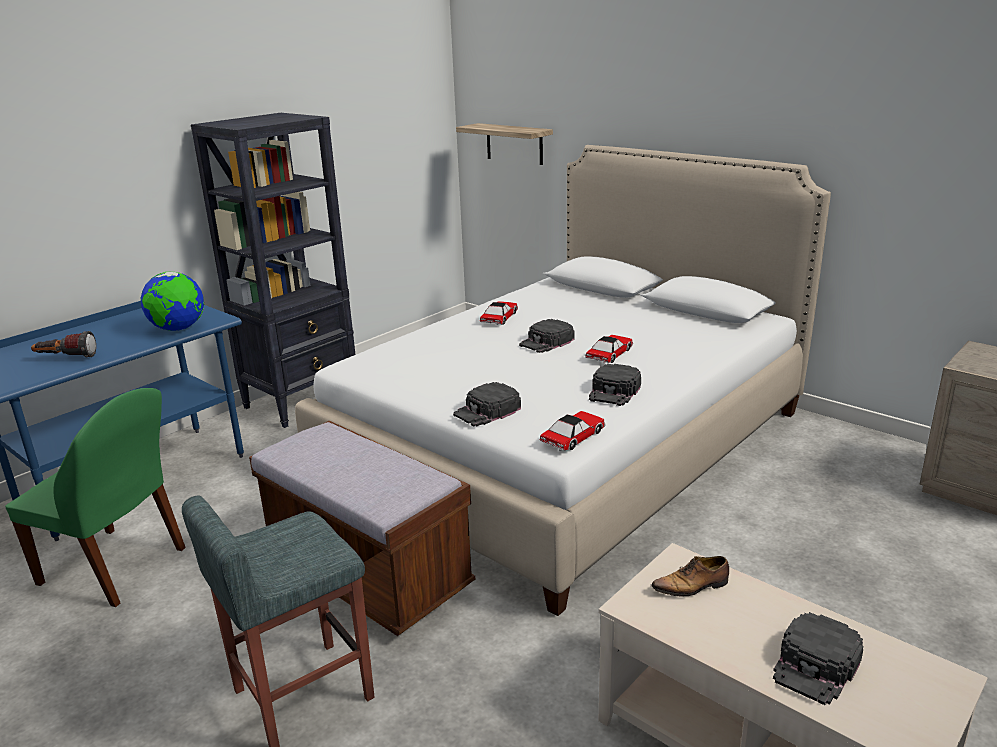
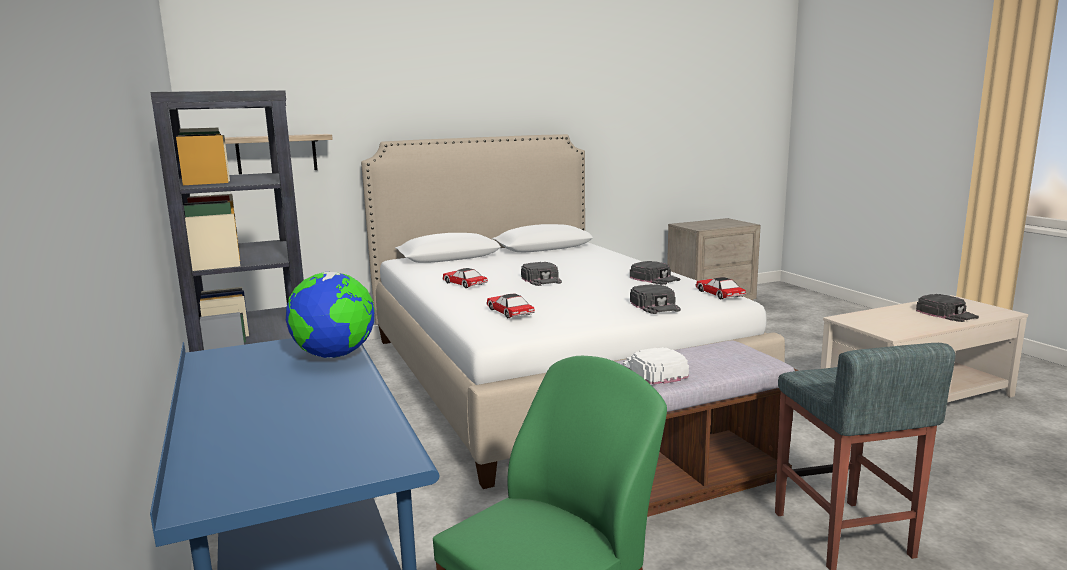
camera: 65 degrees left, 10 degrees down
flashlight [31,331,96,357] -> none
toy car [585,335,633,363] -> toy car moved to [486,294,535,318]
shoe [651,556,729,596] -> none
none -> white cap [623,347,689,385]

